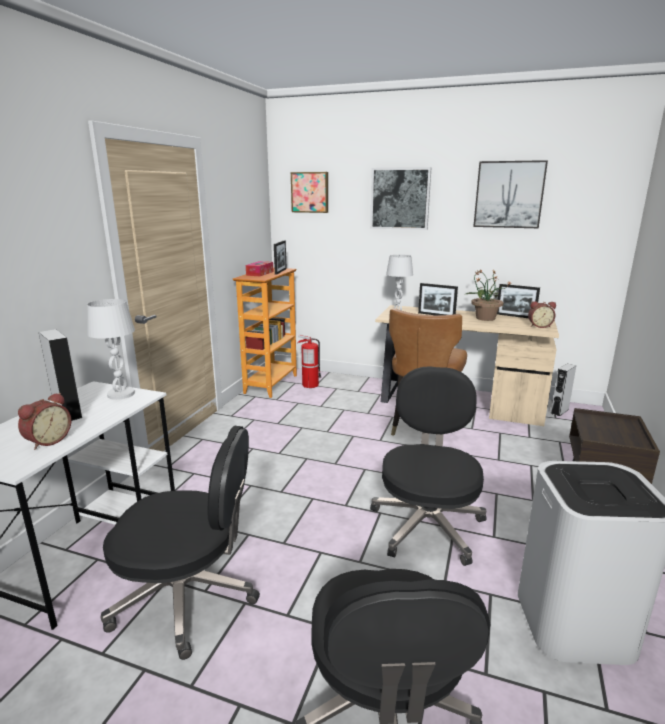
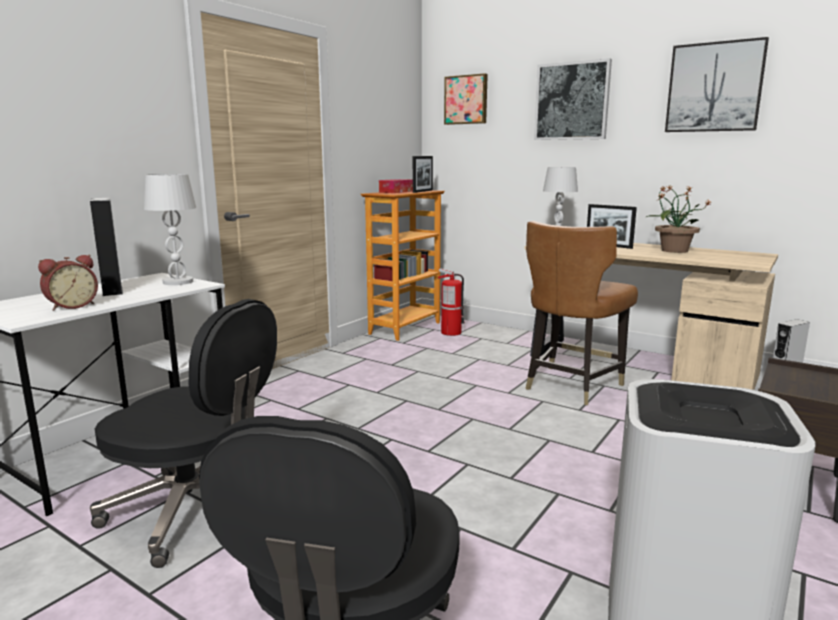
camera: 15 degrees right, 5 degrees down
black office chair [370,366,487,566] -> none
picture frame [497,284,540,318] -> none
alarm clock [528,301,556,328] -> none

